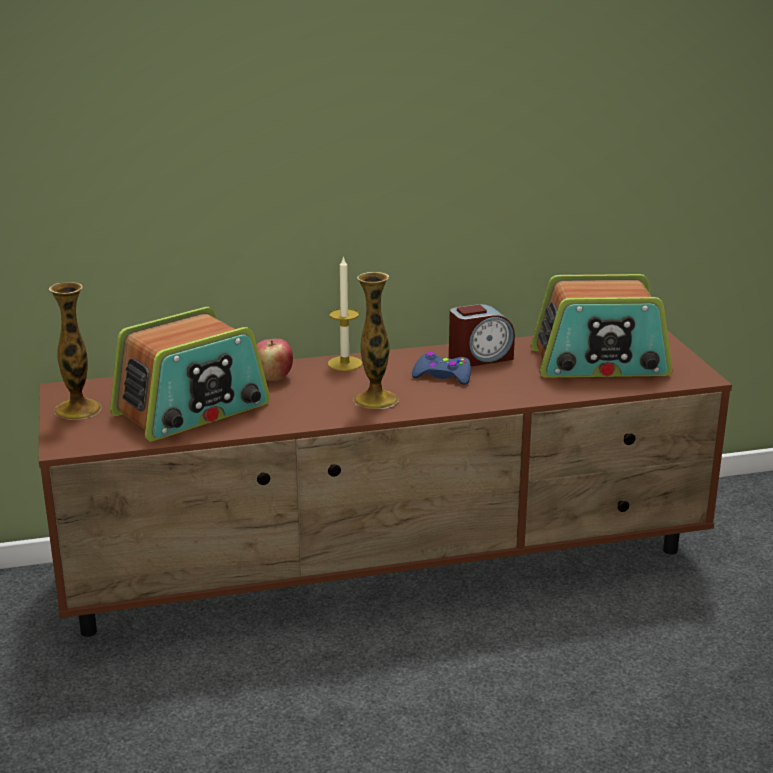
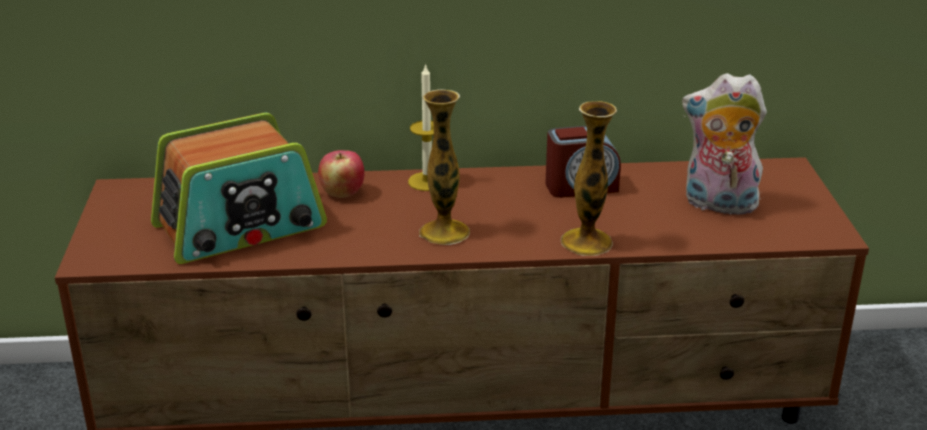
camera: 10 degrees right, 5 degrees up
vase [49,282,101,420] -> vase moved to [561,101,617,256]
blue game controller [412,352,471,385] -> none
radio [531,274,672,378] -> plush toy [682,73,767,218]

